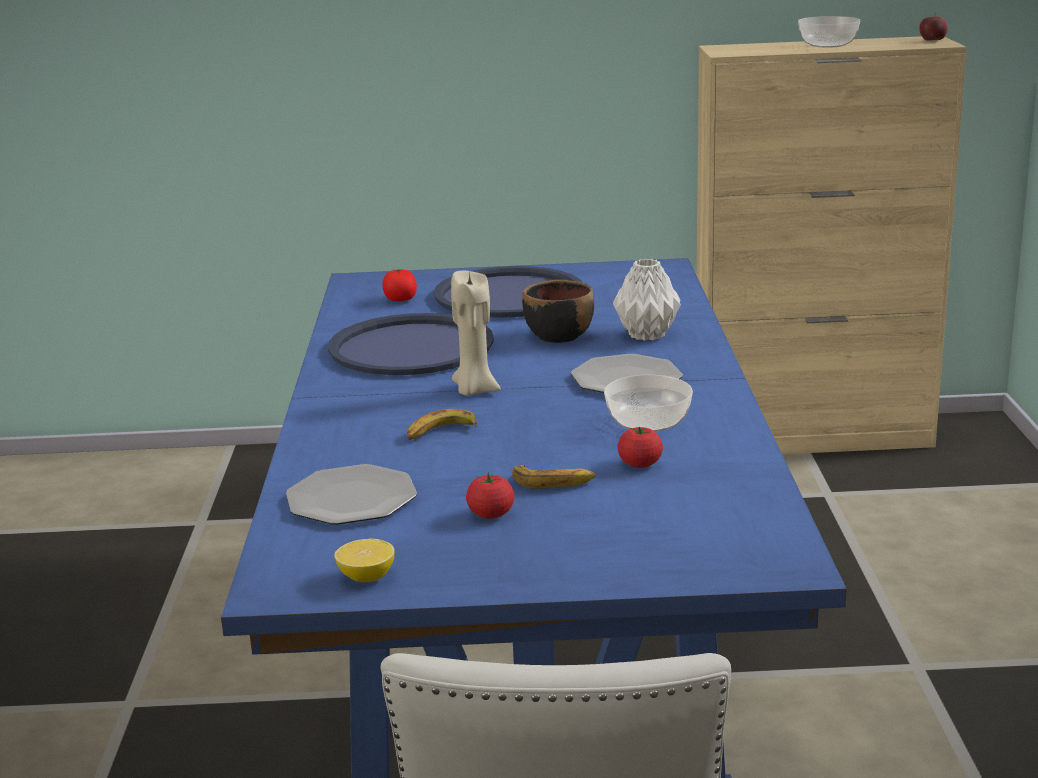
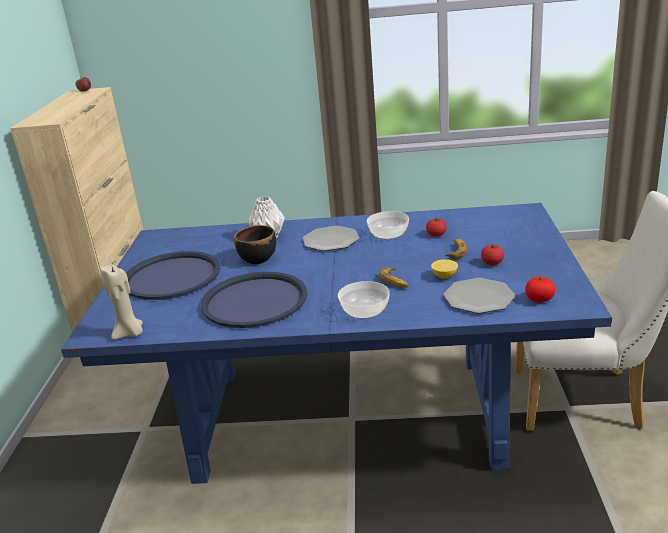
camera: 85 degrees left, 5 degrees up
lemon [334,539,395,582] -> lemon moved to [431,259,458,279]
tomato [382,269,417,301] -> tomato moved to [525,277,555,302]
beige candle [451,271,501,396] -> beige candle moved to [100,264,143,340]
bowl [798,16,860,48] -> bowl moved to [338,281,390,319]

